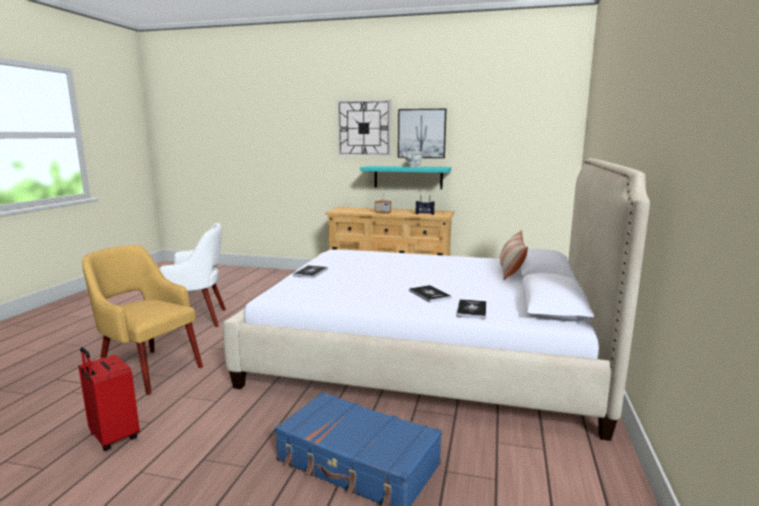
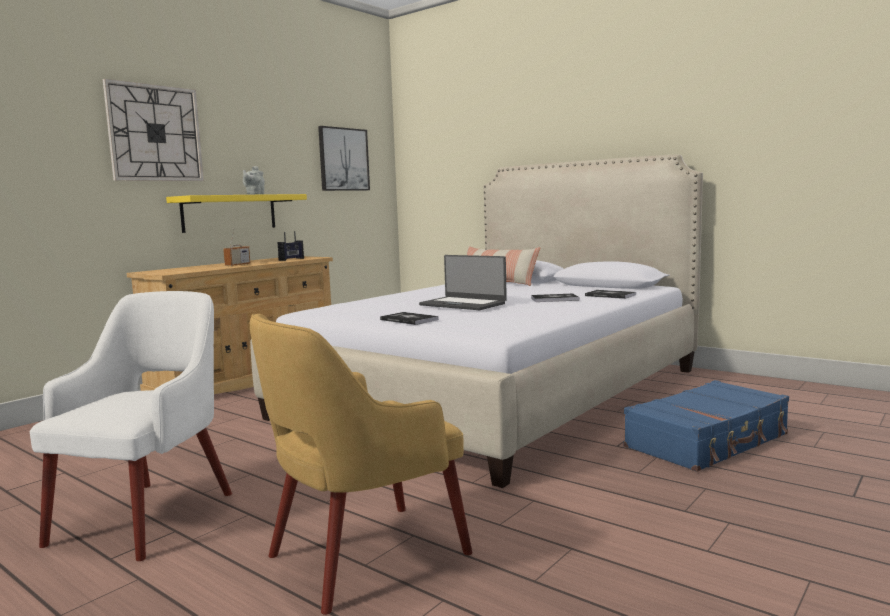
camera: 65 degrees left, 5 degrees down
red suitcase [78,347,140,451] -> none
turquoise shelf [360,166,451,189] -> yellow shelf [166,194,307,233]
picture [398,109,446,158] -> picture moved to [318,126,370,191]
none -> laptop [419,255,507,310]

